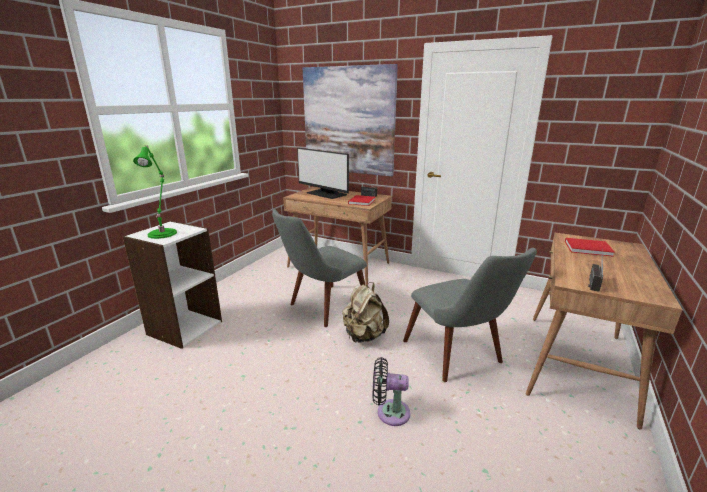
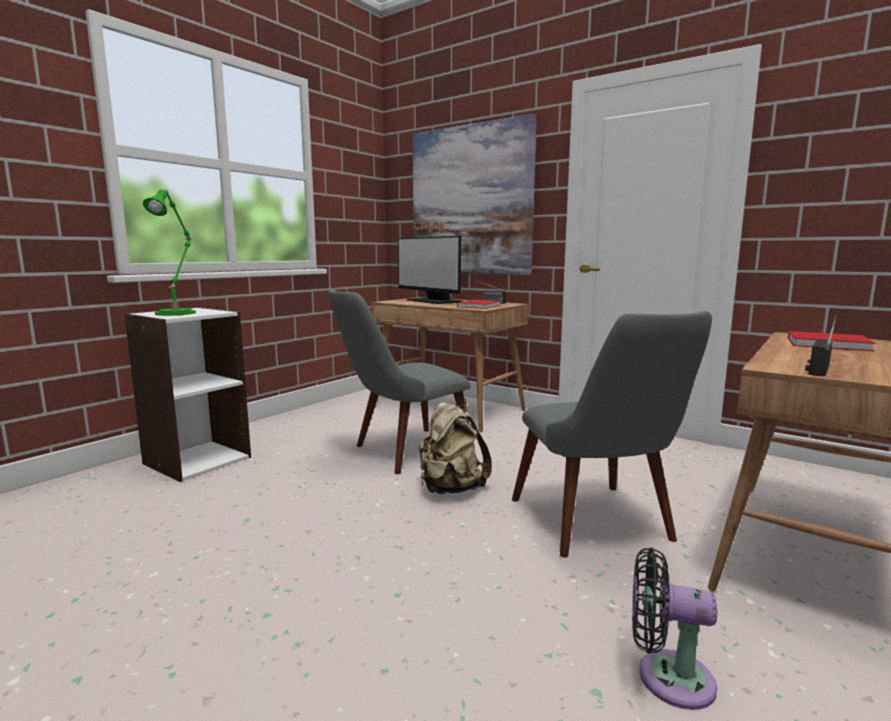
camera: 10 degrees right, 10 degrees down
black fan [373,357,410,426] -> black fan moved to [632,548,717,710]

